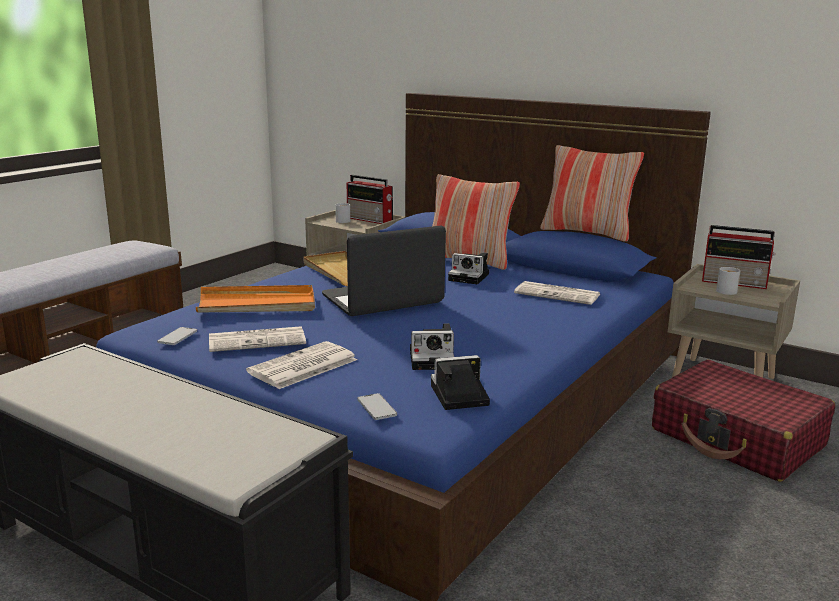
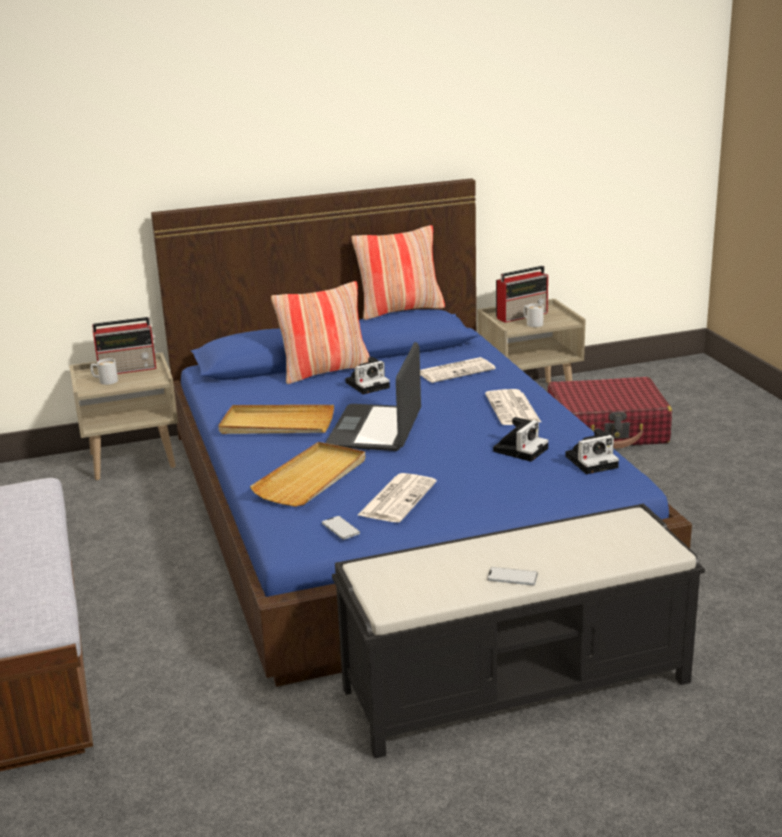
camera: 50 degrees left, 5 degrees up
orange tray [196,285,315,313] -> beige tray [250,442,365,507]
newspaper [246,341,357,389] -> newspaper moved to [485,389,541,425]
phone [357,393,397,420] -> phone moved to [487,567,538,585]
camera [431,355,490,410] -> camera turned 135 degrees counterclockwise [565,428,619,474]

